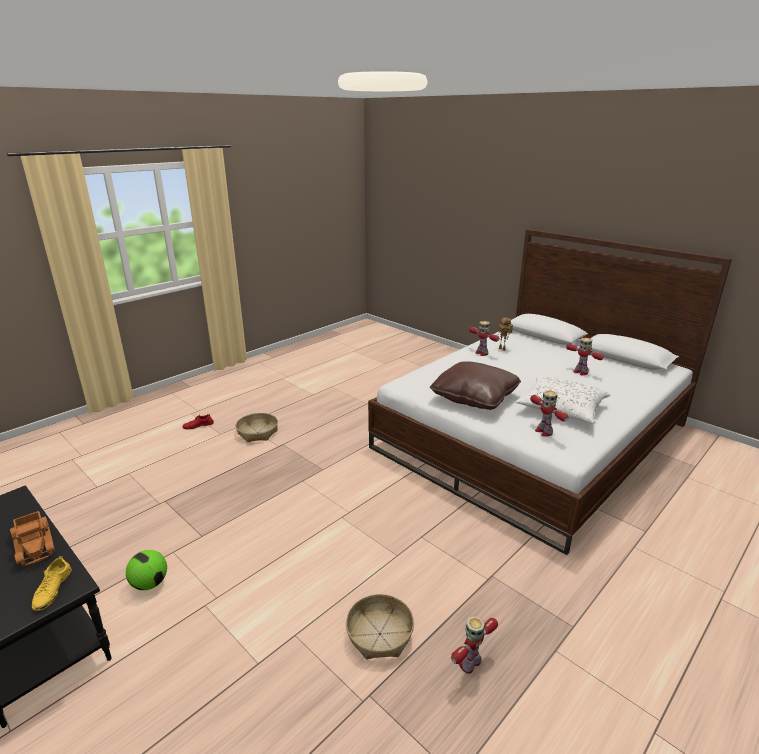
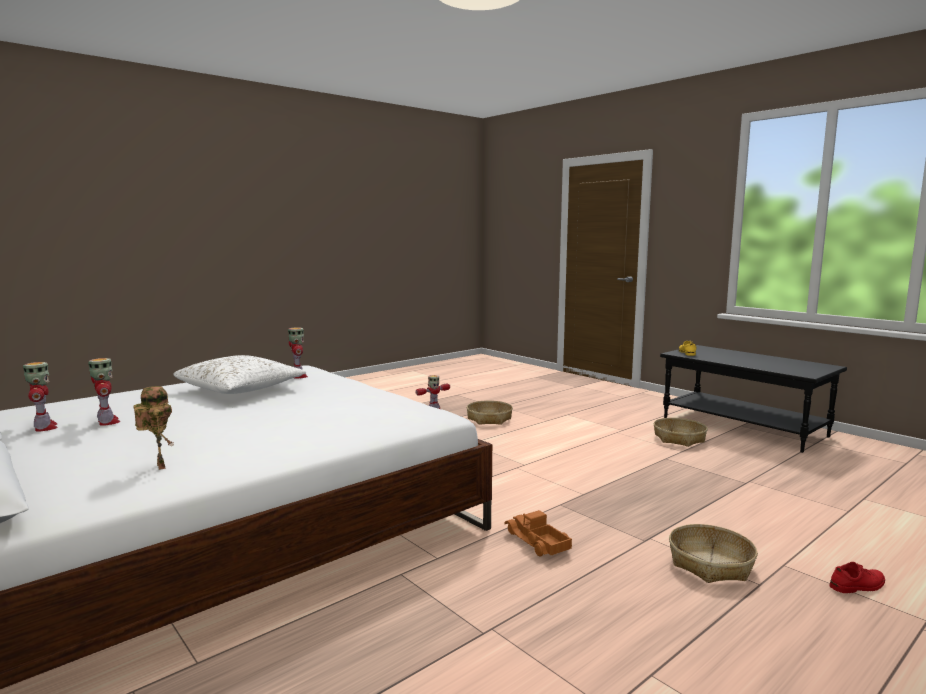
camera: 175 degrees left, 15 degrees down
toy truck [10,511,55,566] -> toy truck moved to [504,510,572,556]
football [126,550,167,590] -> basket [654,418,708,447]
brown pillow [430,361,521,410] -> none
toy robot [469,321,500,356] -> toy robot moved to [23,362,58,432]

